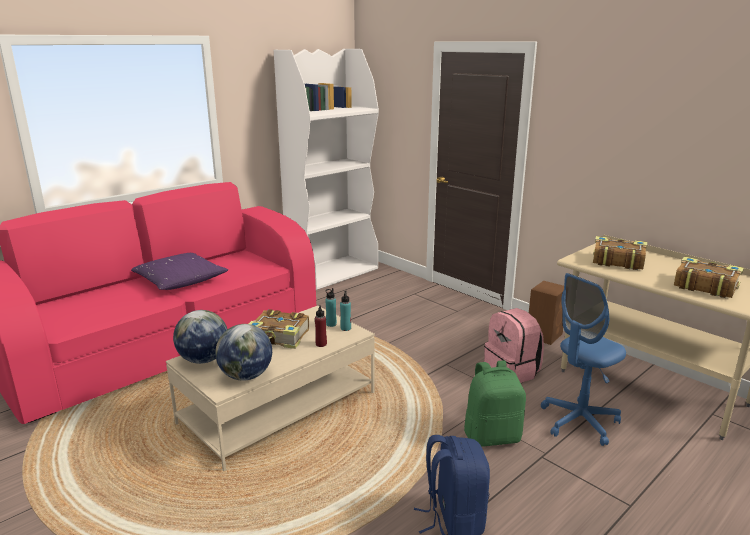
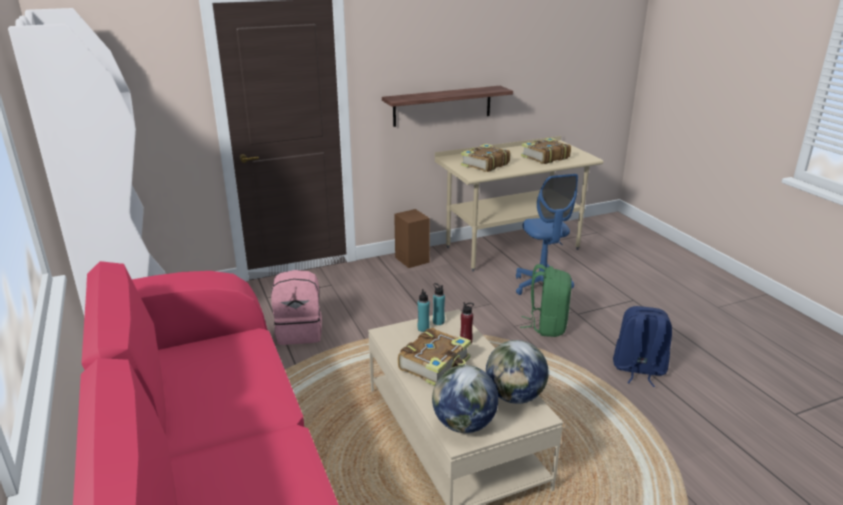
camera: 70 degrees left, 5 degrees up
purple pillow [131,253,228,290] -> none
pink backpack [484,308,544,383] -> pink backpack moved to [271,270,322,345]
none -> shelf [382,86,513,127]

